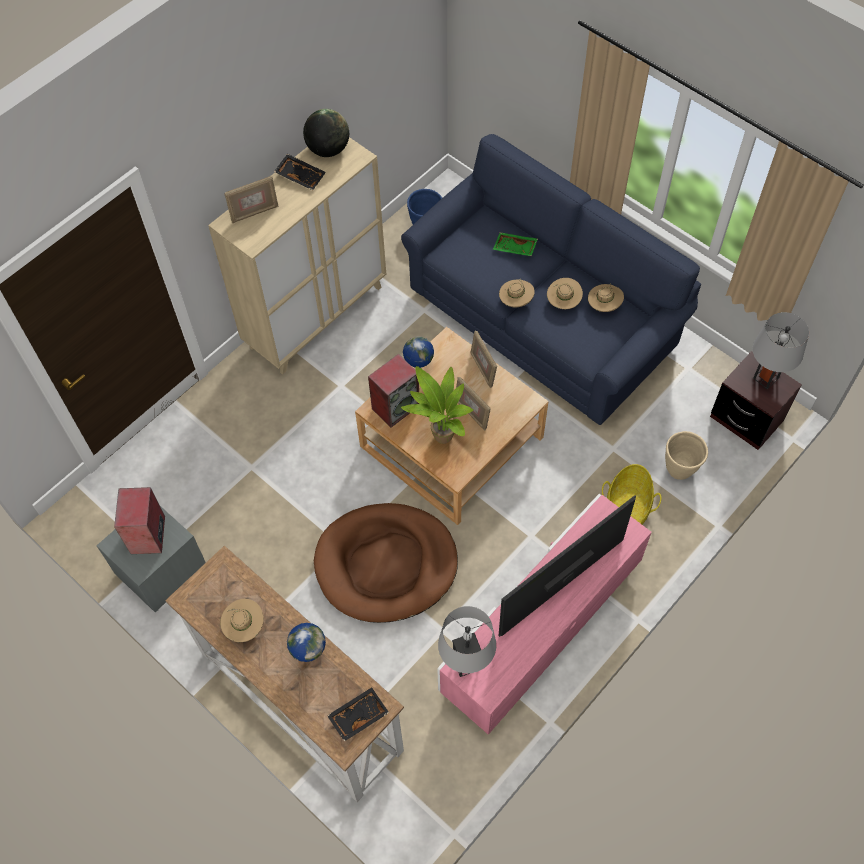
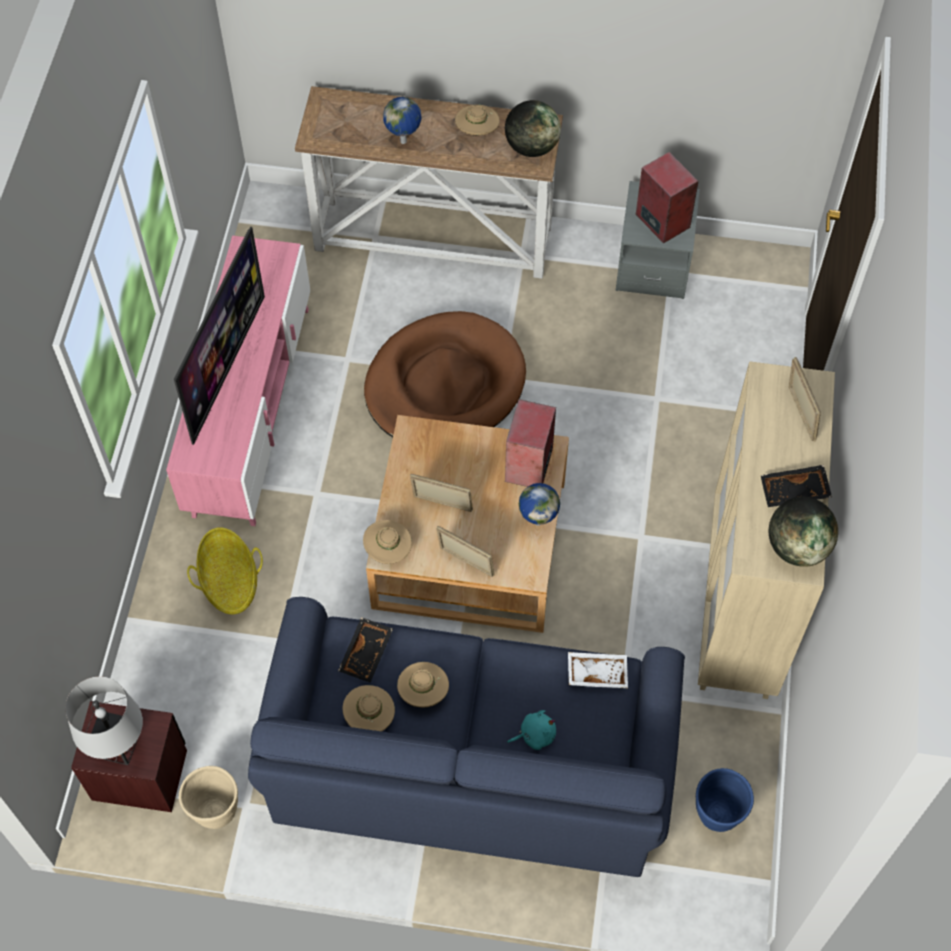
camera: 145 degrees right, 0 degrees up
picture frame [225,176,278,223] -> picture frame turned 135 degrees clockwise [789,357,821,441]
black tray [327,687,389,741] -> black tray moved to [338,617,393,682]
potted plant [401,366,473,444] -> none
grey table lamp [438,606,496,677] -> none
green tray [493,232,538,256] -> turquoise plush toy [507,710,556,750]
beige hat [499,279,535,307] -> beige hat moved to [363,520,412,564]
beige planter [665,431,708,480] -> beige planter moved to [179,766,238,829]
none -> globe [505,100,561,157]
none -> white tray [568,652,628,688]

